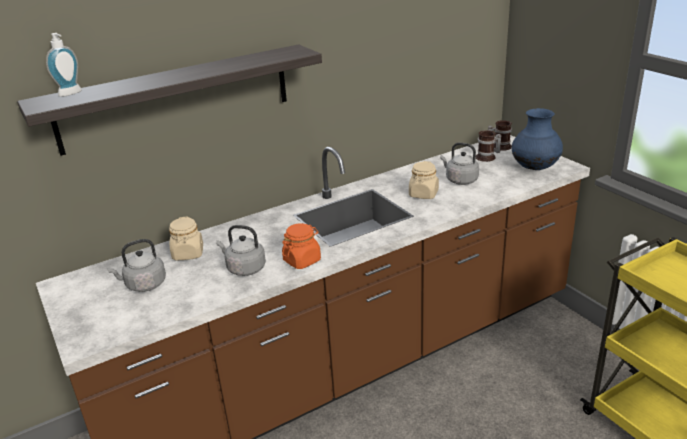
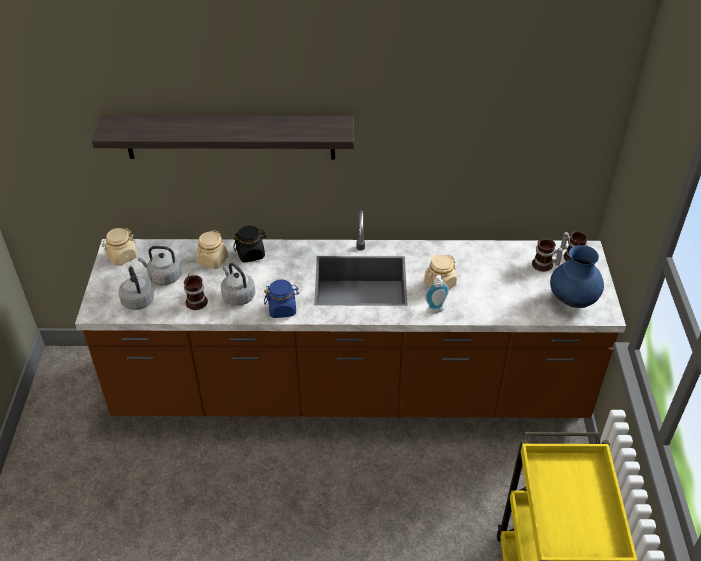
camera: 30 degrees right, 15 degrees up
soap dispenser [46,33,82,97] -> soap dispenser moved to [425,275,449,314]
orange jar [282,223,321,269] -> blue jar [264,279,299,318]
grey kettle [440,142,479,185] -> grey kettle moved to [118,266,154,310]
none -> beige jar [102,228,138,266]
none -> mug [184,273,208,310]
none -> black jar [233,226,266,263]

